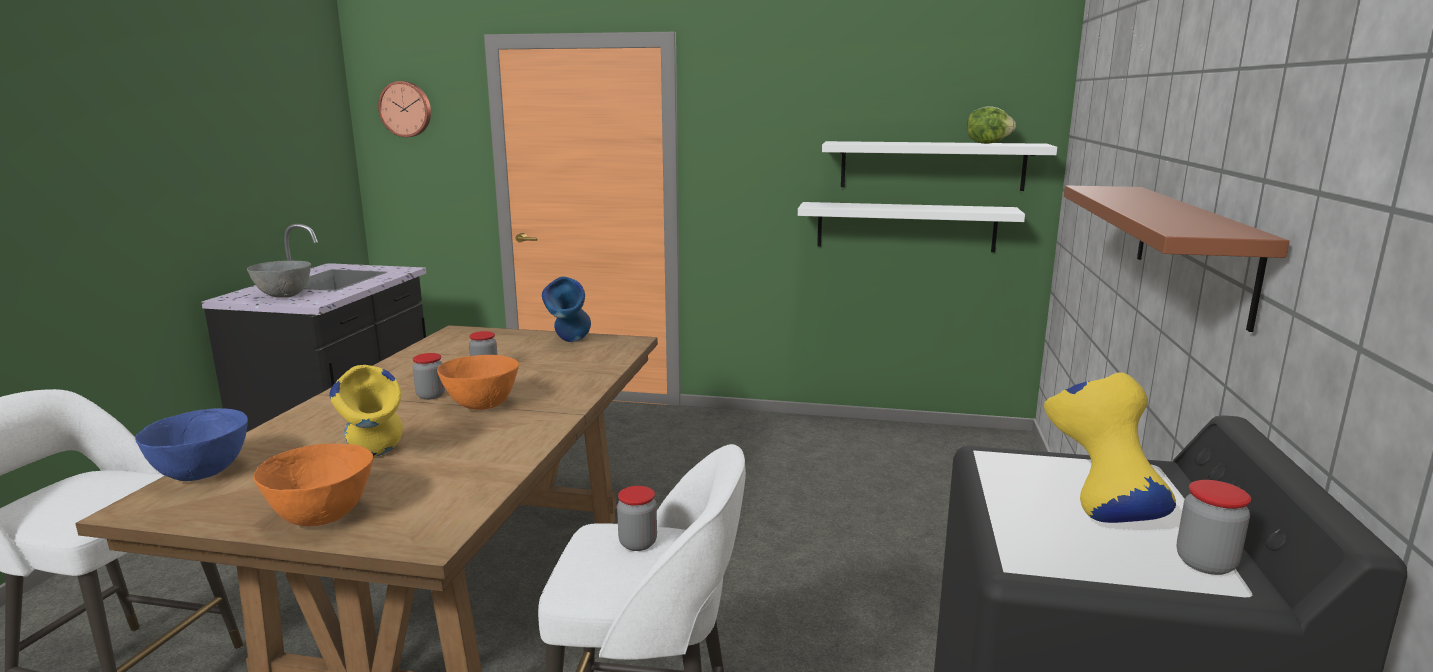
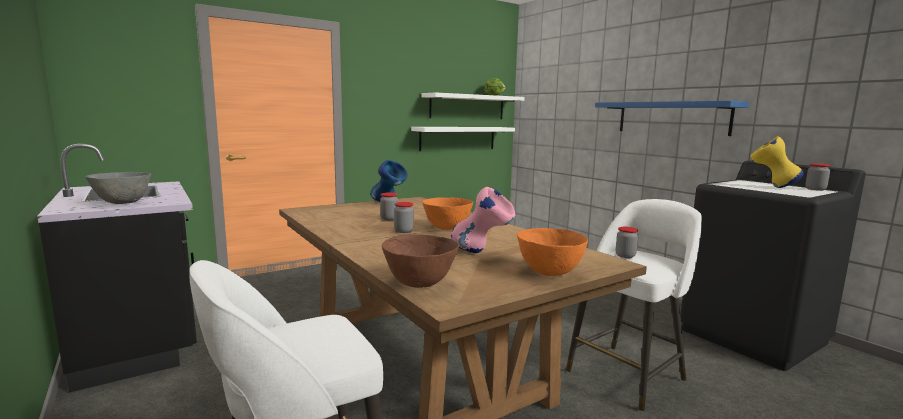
camera: 45 degrees left, 5 degrees down
blue bowl [135,408,248,481] -> brown bowl [382,234,459,288]
yellow vase [329,365,403,457] -> pink vase [451,187,515,253]
wall clock [378,81,431,137] -> none
brown shelf [1064,185,1289,332] -> blue shelf [595,101,749,136]

